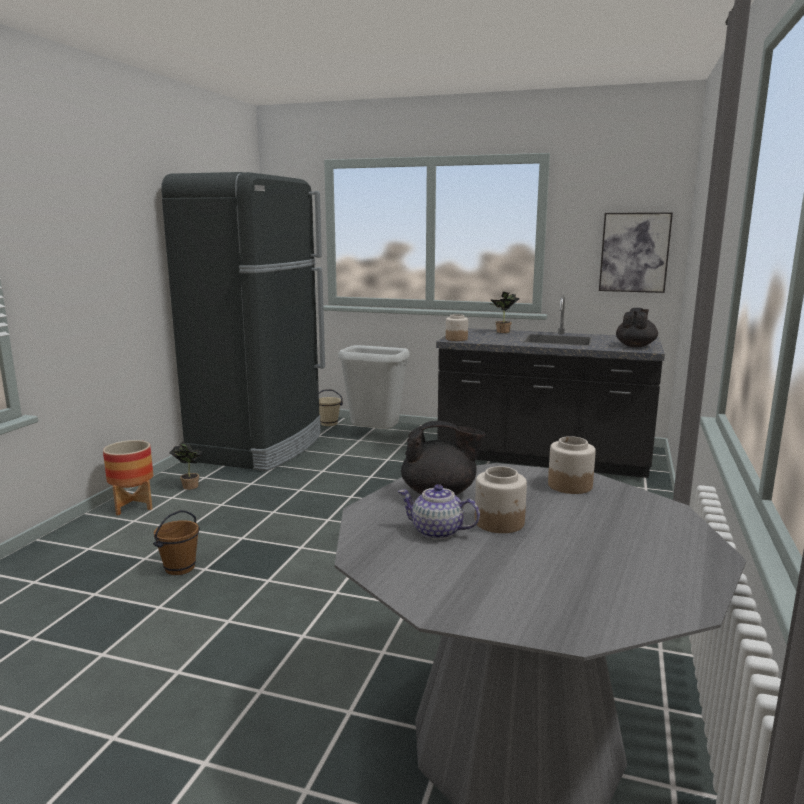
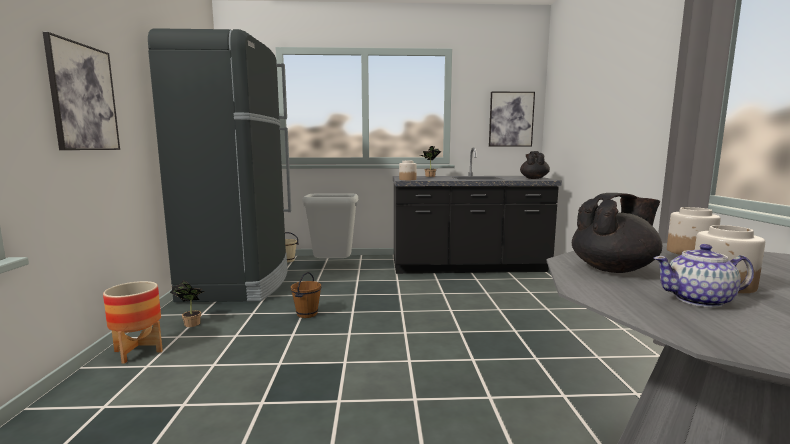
camera: 20 degrees left, 5 degrees down
brown bucket [153,510,200,575] -> brown bucket moved to [291,272,321,318]
none -> picture [43,32,120,150]

